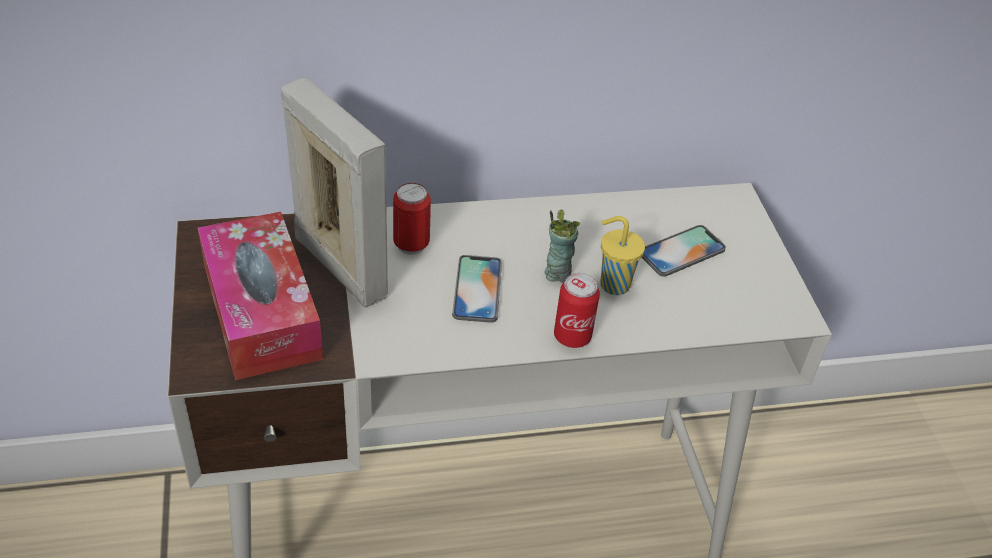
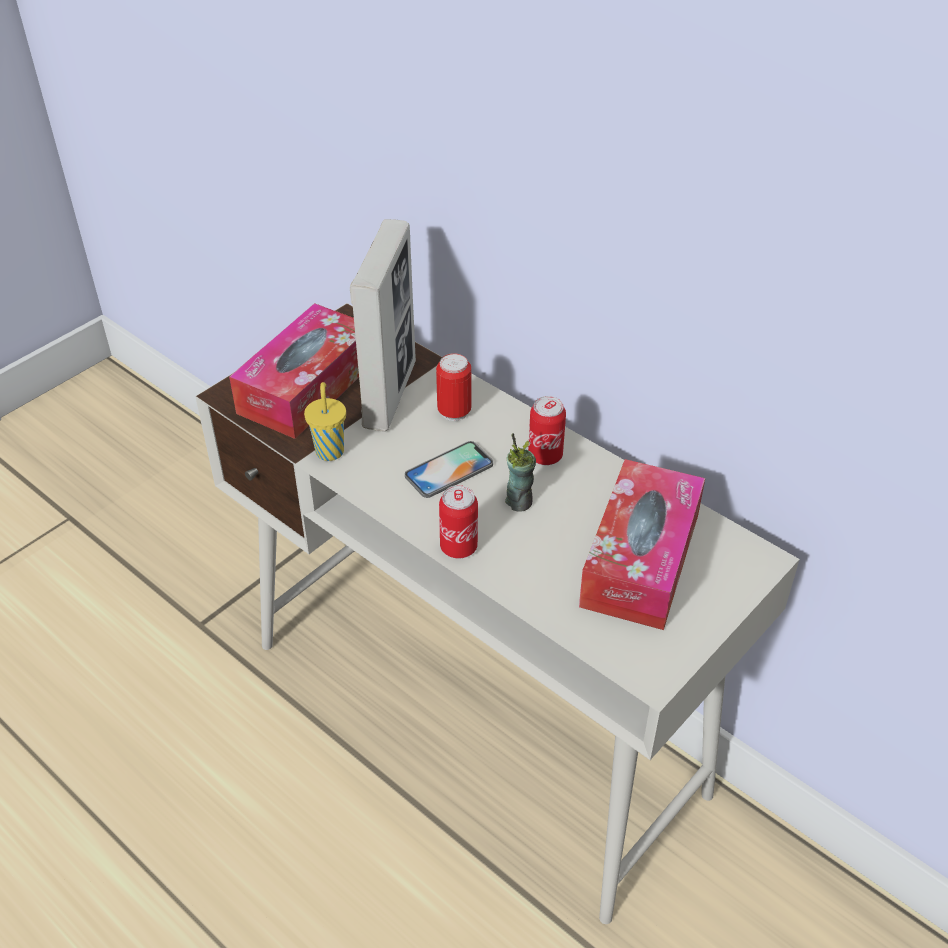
camera: 55 degrees right, 0 degrees up
yellow cup [601,216,645,295] -> yellow cup moved to [304,382,346,461]
phone [641,225,726,277] -> tissue box [579,459,705,630]
none -> can [528,396,566,465]

